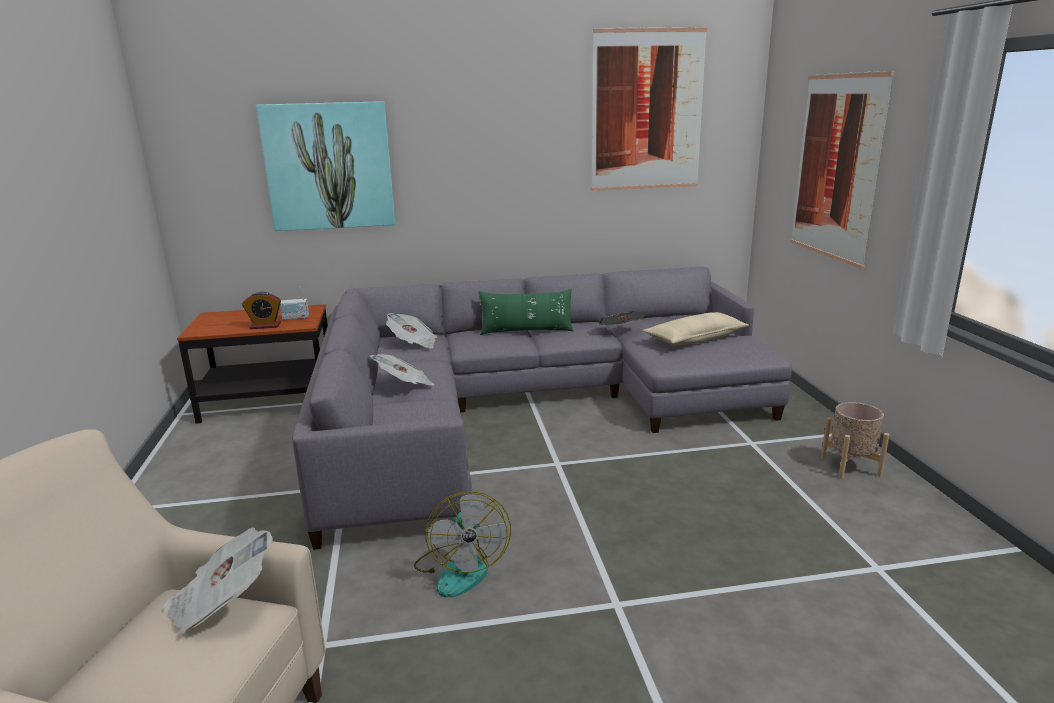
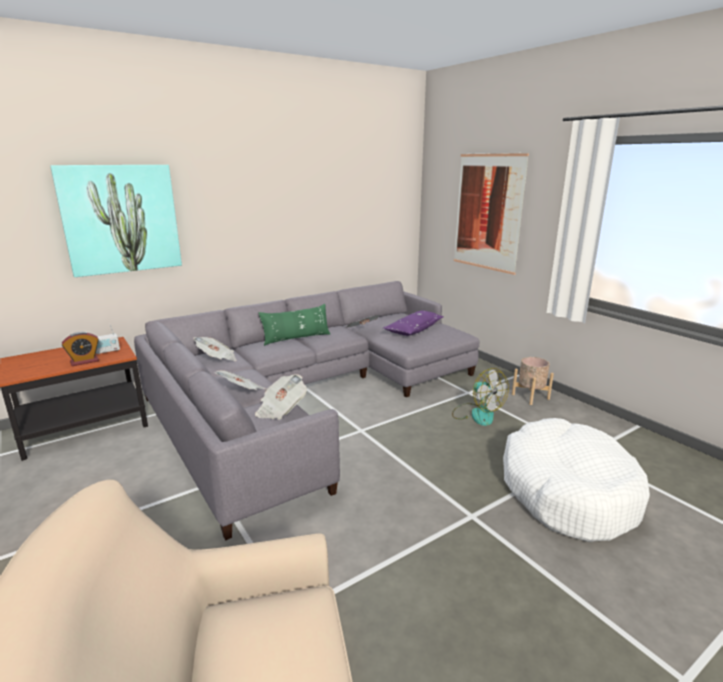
camera: 25 degrees left, 0 degrees up
newspaper [163,528,273,635] -> newspaper moved to [255,374,307,420]
fan [414,491,511,597] -> fan moved to [452,368,509,426]
picture [592,27,707,191] -> none
beige pillow [642,312,749,345] -> purple pillow [383,310,443,336]
none -> white dog bed [503,418,650,542]

